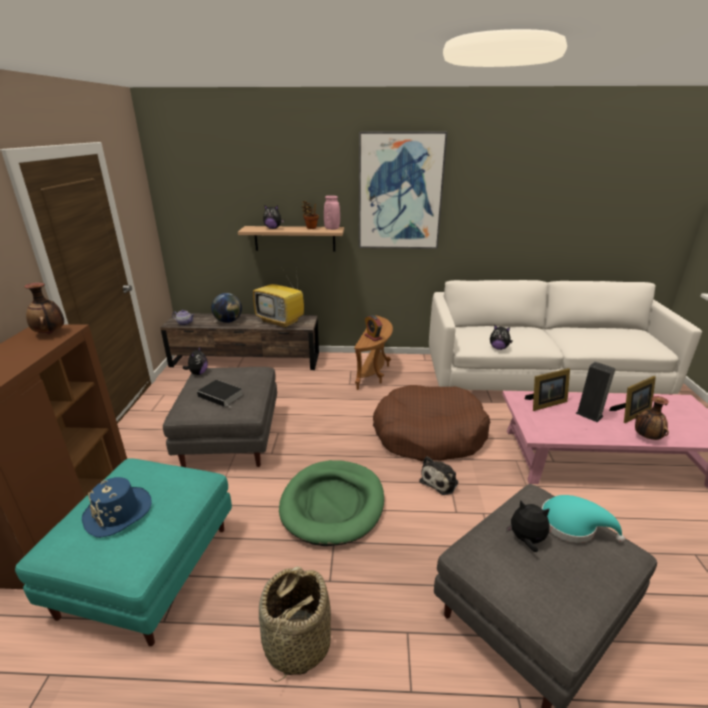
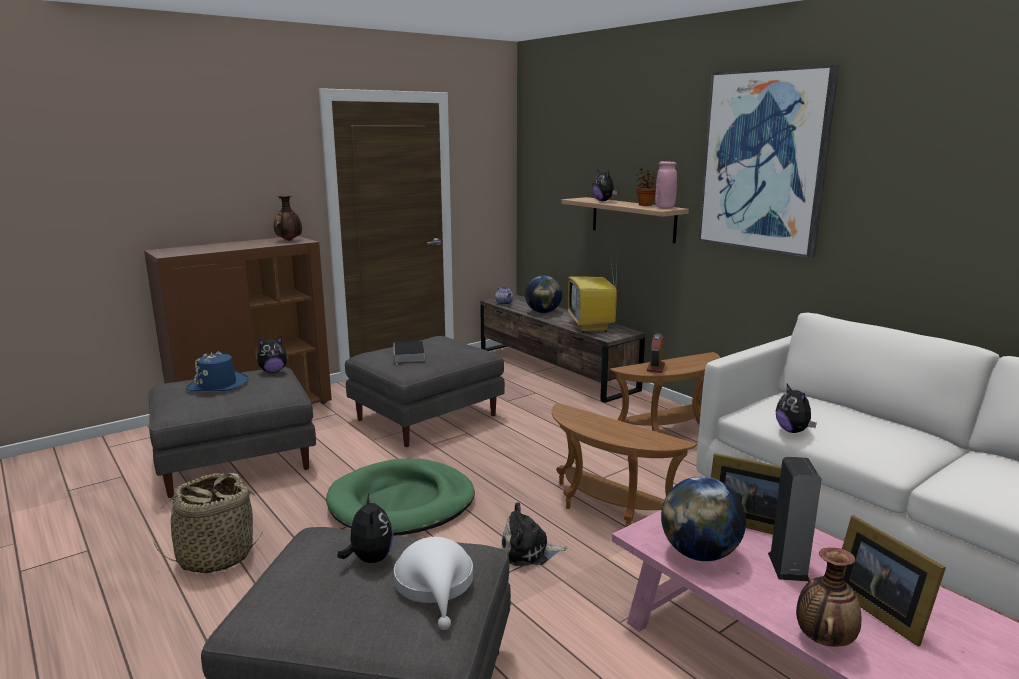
camera: 50 degrees right, 10 degrees down
turquoise ottoman [15,458,232,646] -> grey ottoman [149,367,316,498]
plush toy [183,347,208,375] -> plush toy moved to [257,337,288,373]
brown dog bed [373,385,490,461] -> brown side table [552,403,697,527]
turquoise hat [542,495,625,543] -> white hat [394,537,473,630]
picture frame [609,376,656,423] -> picture frame turned 45 degrees clockwise [842,515,946,647]
none -> globe [661,476,746,561]

